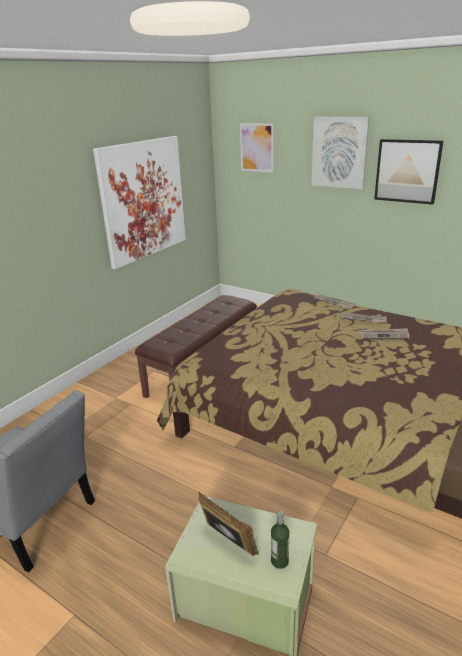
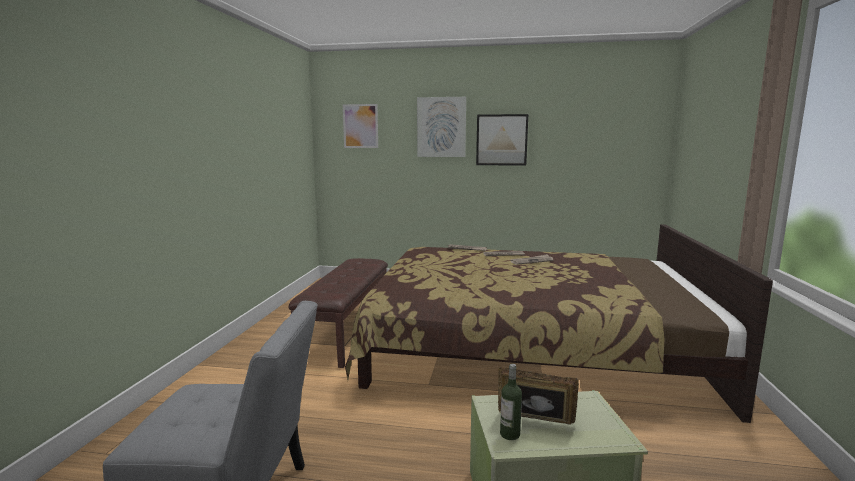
camera: 25 degrees left, 15 degrees down
picture [93,136,186,269] -> none
bottle [271,510,289,569] -> bottle moved to [500,364,522,440]

